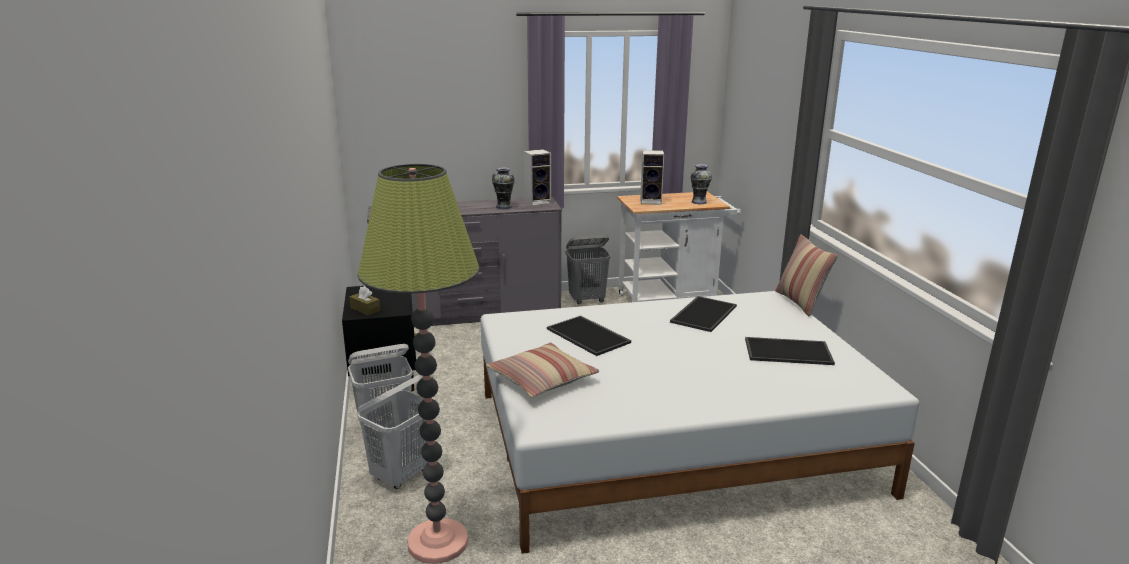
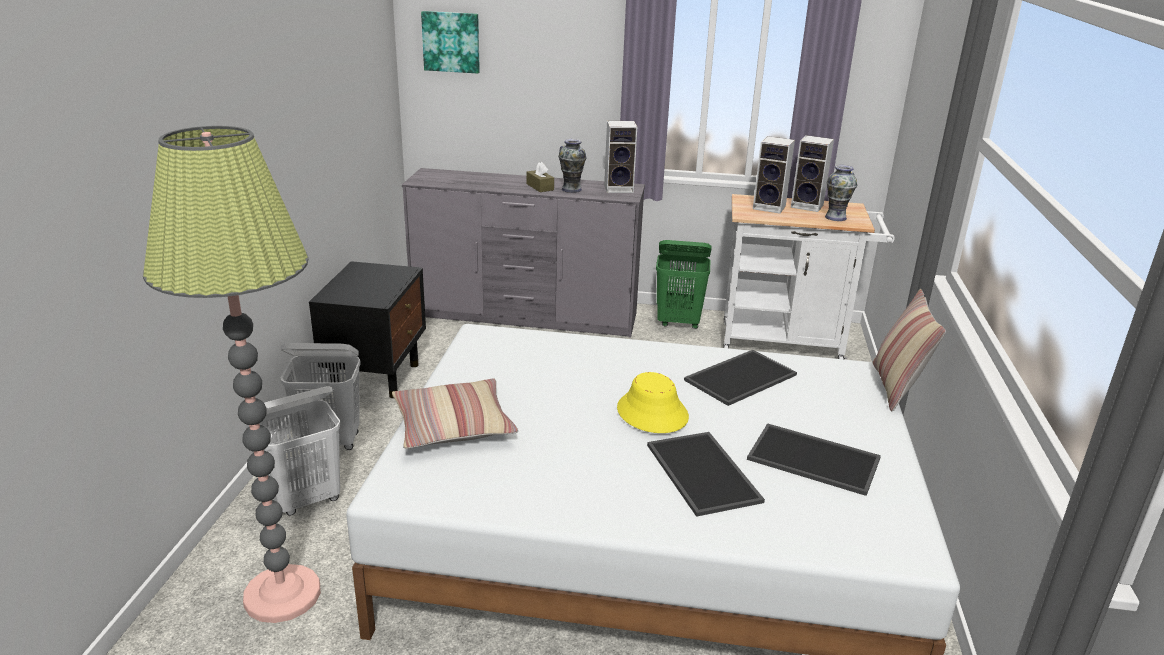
camera: 20 degrees right, 5 degrees up
brown tissue box [349,286,381,315] -> brown tissue box moved to [527,162,554,192]
tray [547,316,631,356] -> tray moved to [647,432,765,517]
grey laundry basket [565,235,611,304] -> green laundry basket [656,240,712,329]
none -> picture [421,11,480,73]
none -> yellow hat [617,372,689,433]
none -> speaker [791,135,834,212]

